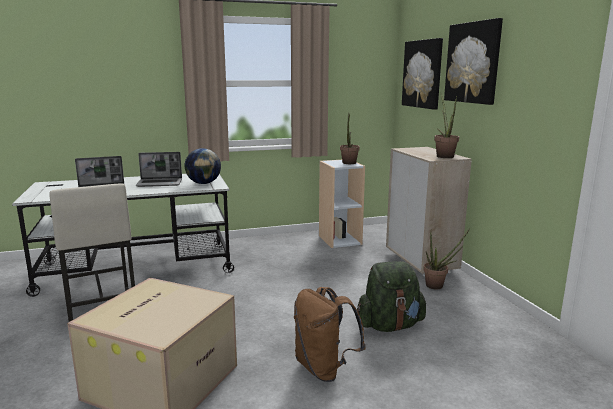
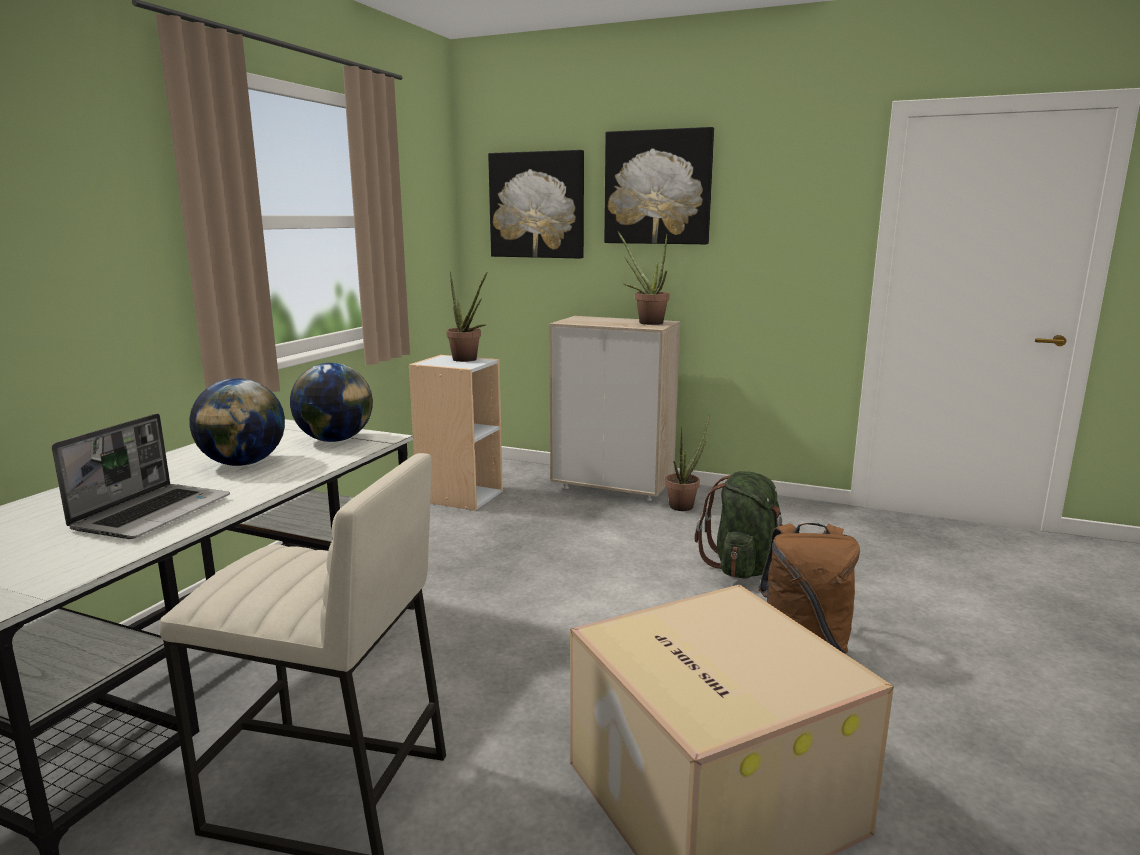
camera: 50 degrees left, 0 degrees up
laptop [136,152,182,187] -> globe [189,378,285,466]

